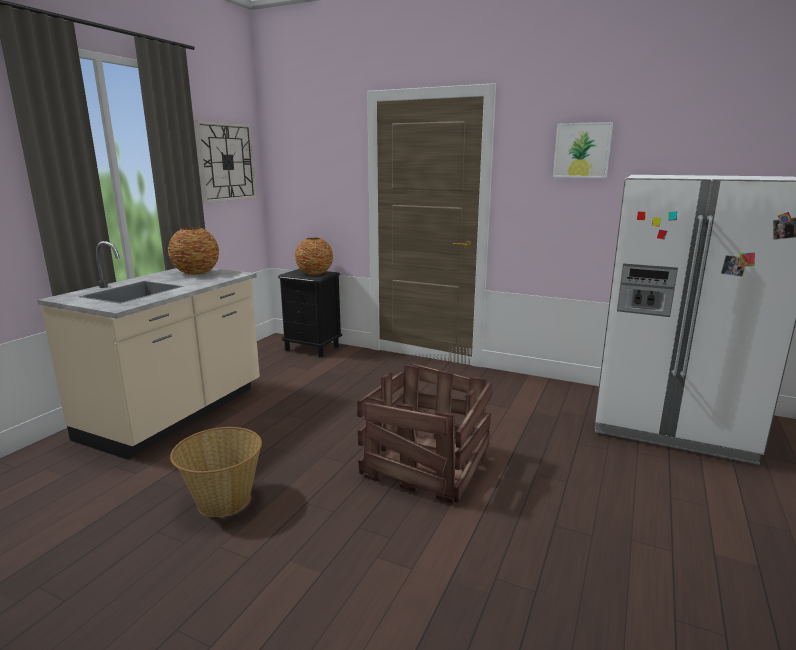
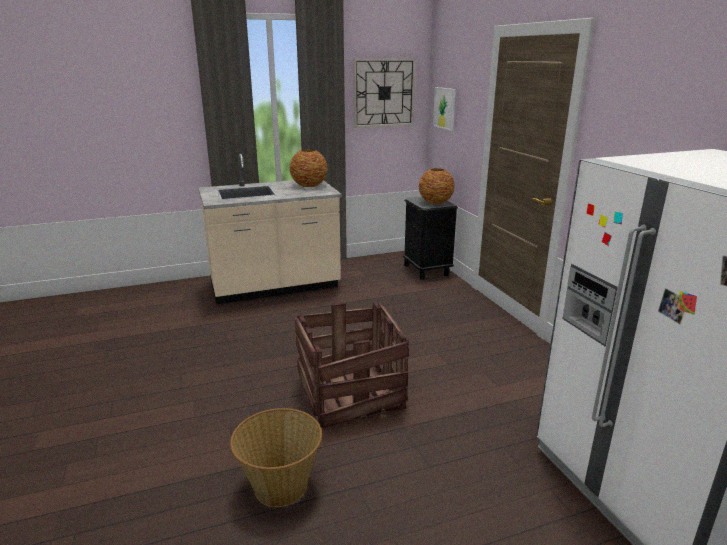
camera: 45 degrees right, 5 degrees up
basket [170,427,262,517] -> basket moved to [230,408,322,507]
picture [553,122,613,178] -> picture moved to [433,87,456,131]

